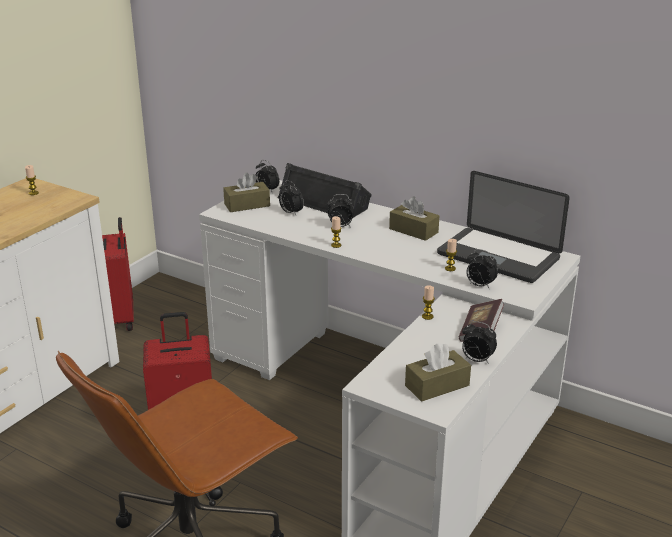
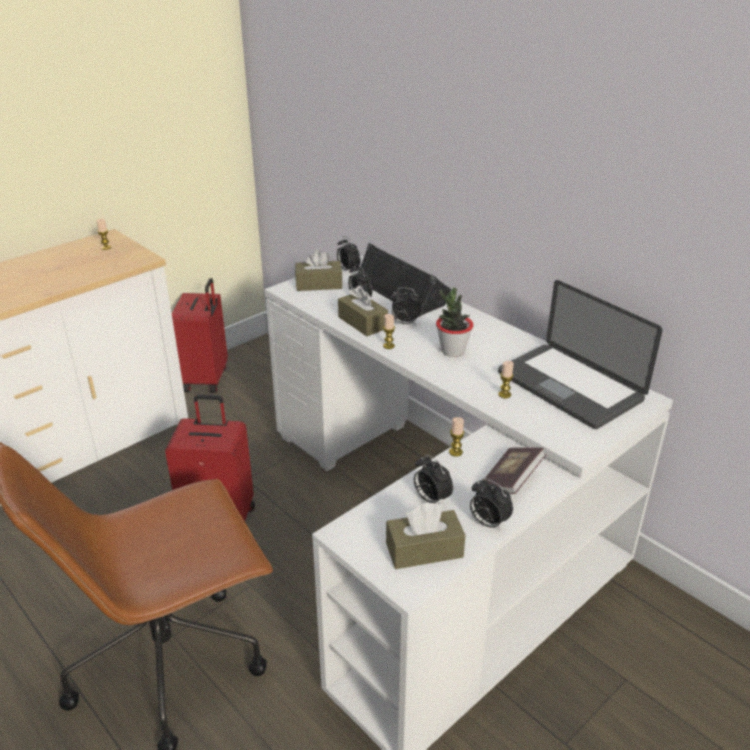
camera: 15 degrees right, 5 degrees up
brown tissue box [389,197,439,241] -> brown tissue box moved to [338,285,388,336]
alarm clock [466,249,498,288] -> alarm clock moved to [414,455,453,505]
none -> potted plant [436,288,473,357]

